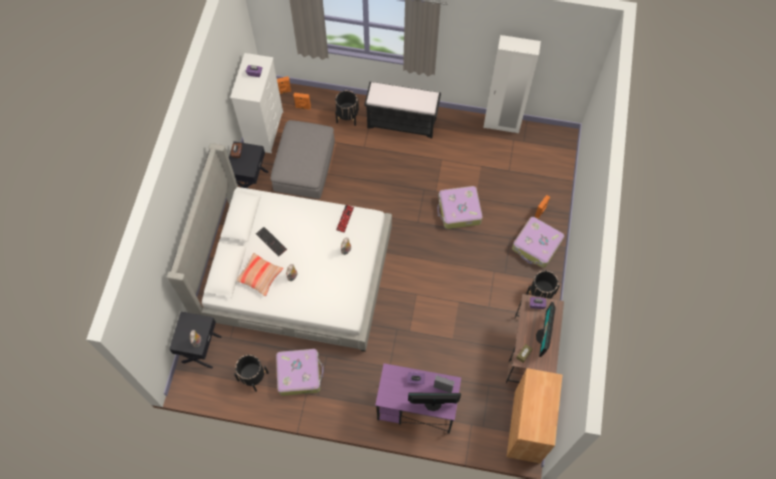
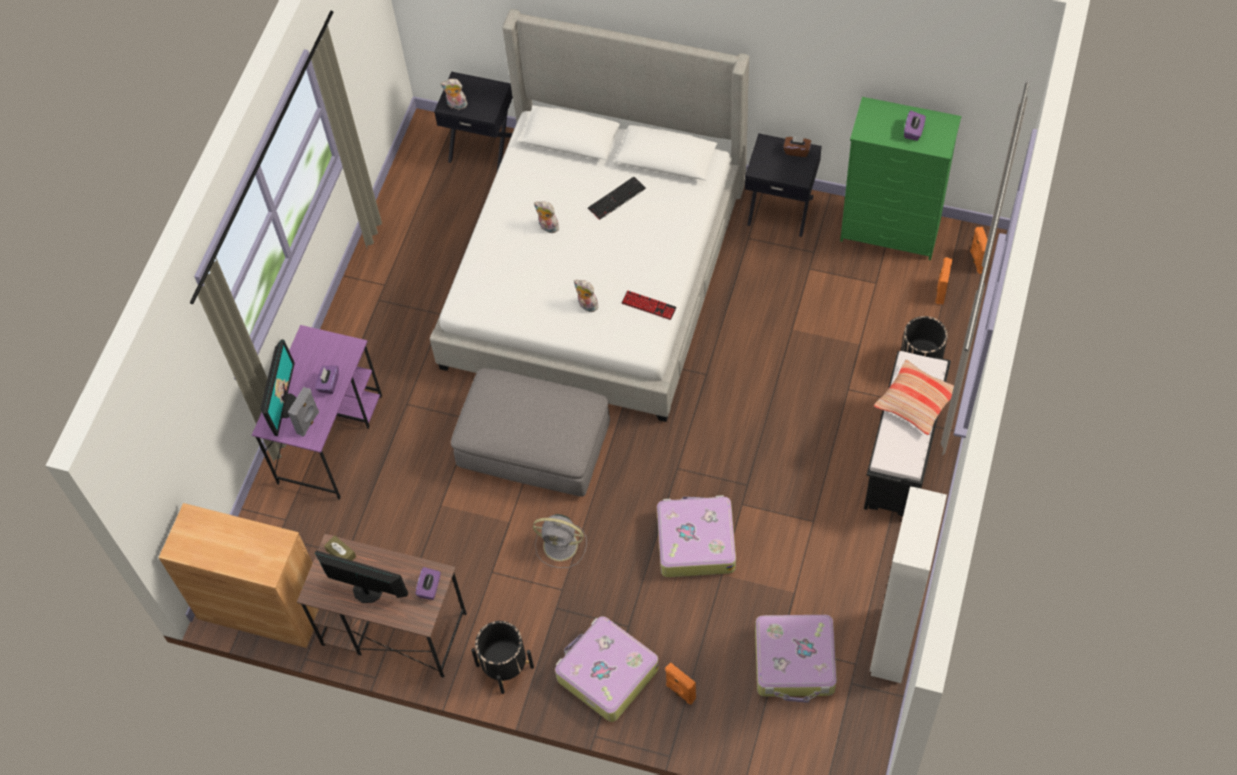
camera: 100 degrees right, 5 degrees down
white dresser [230,53,283,153] -> green dresser [840,97,961,260]
black planter [234,355,269,392] -> none
pillow [237,253,283,296] -> pillow moved to [874,360,954,435]
grey ottoman [271,120,335,199] -> grey ottoman moved to [451,368,610,497]
suitcase [276,349,324,396] -> suitcase moved to [755,615,837,703]
none -> grey fan [533,514,587,568]

